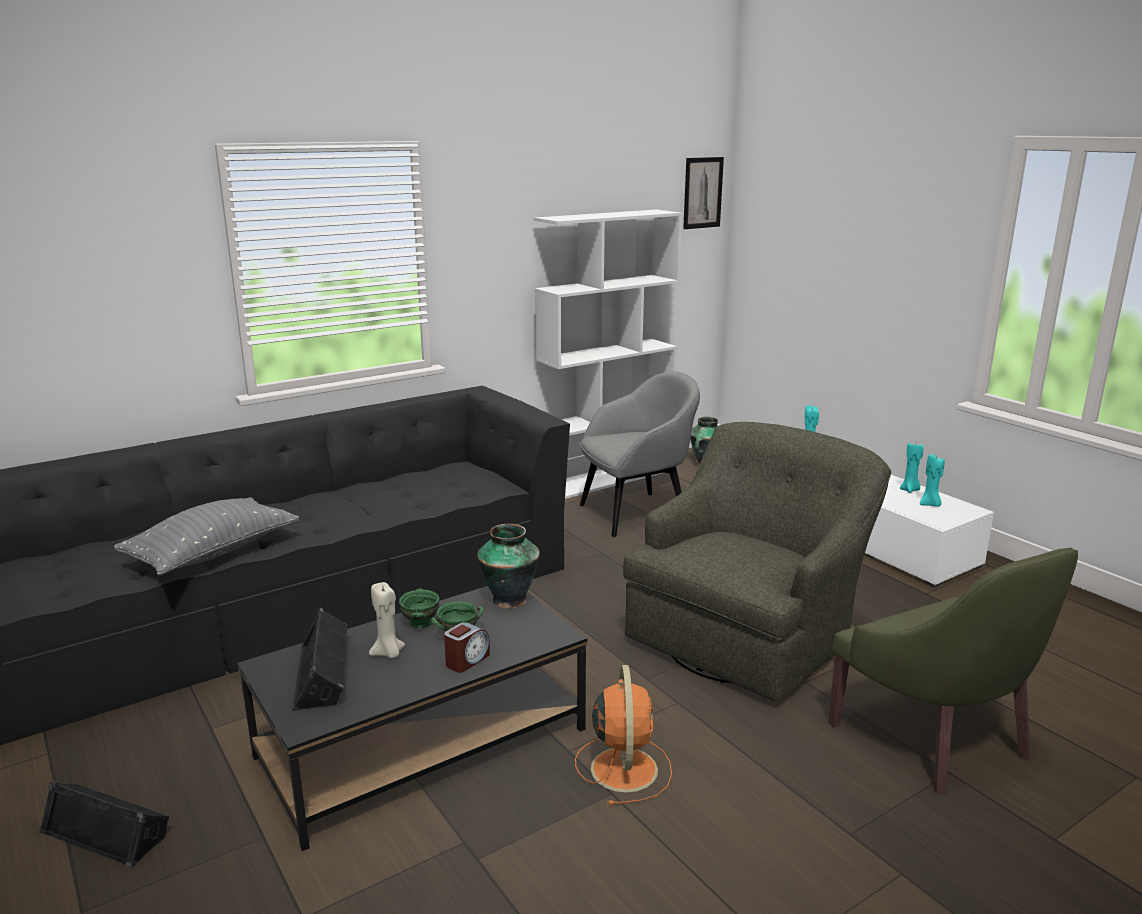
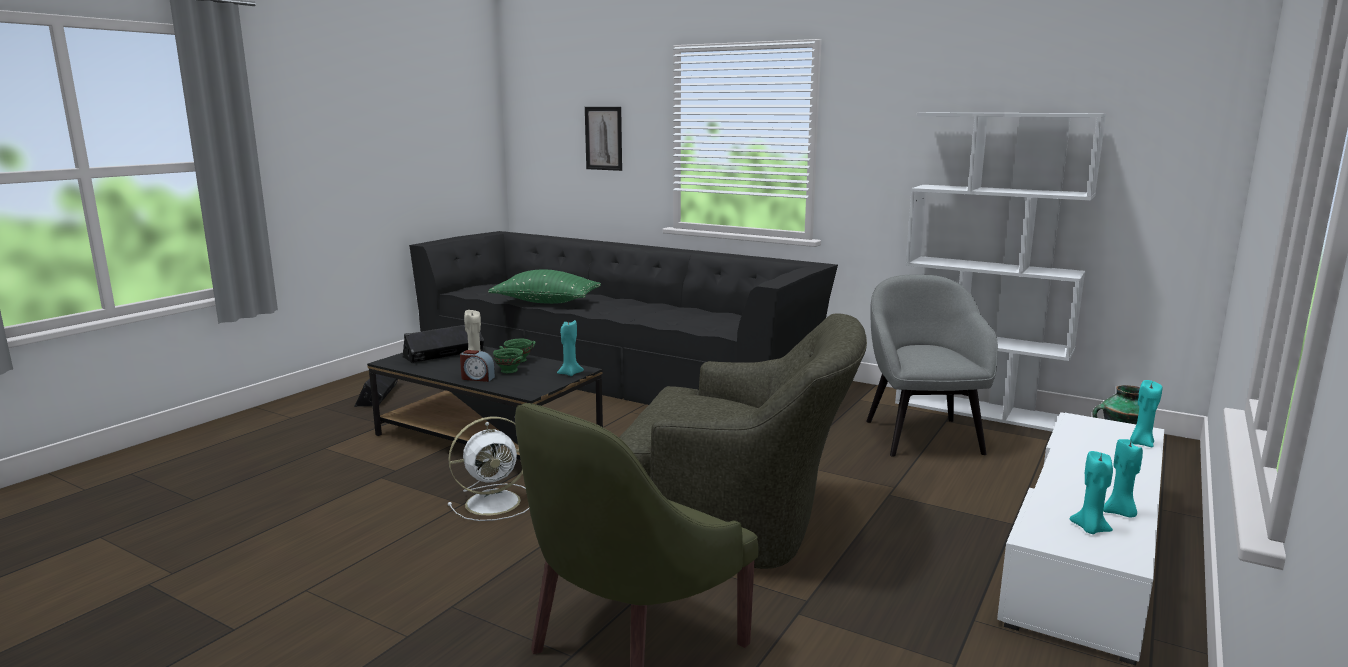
camera: 65 degrees right, 5 degrees down
grey pillow [114,497,299,575] -> green pillow [488,269,601,304]
vase [477,524,540,609] -> turquoise candle [557,320,584,376]
orange fan [575,665,672,806] -> white fan [448,417,529,521]
grey armchair [580,371,700,537] -> grey armchair turned 135 degrees counterclockwise [866,274,998,457]
picture [683,157,724,229] -> picture moved to [585,107,622,171]

